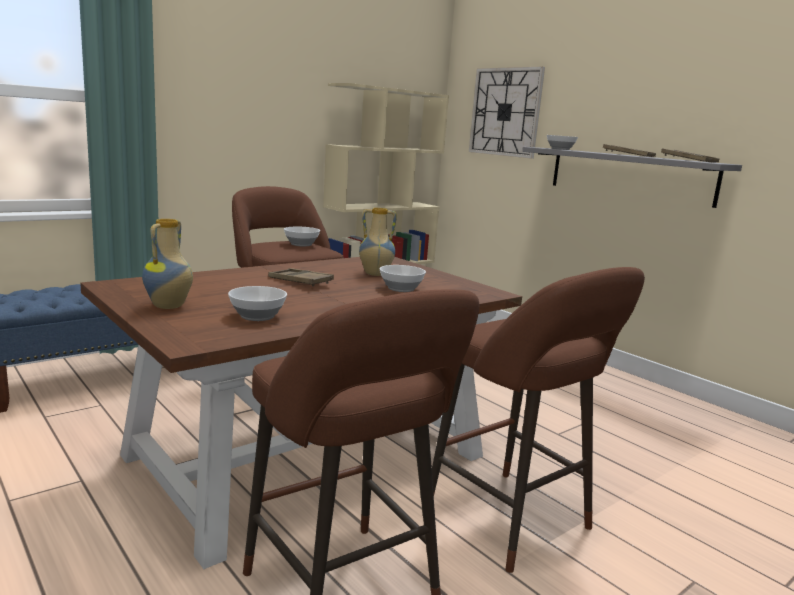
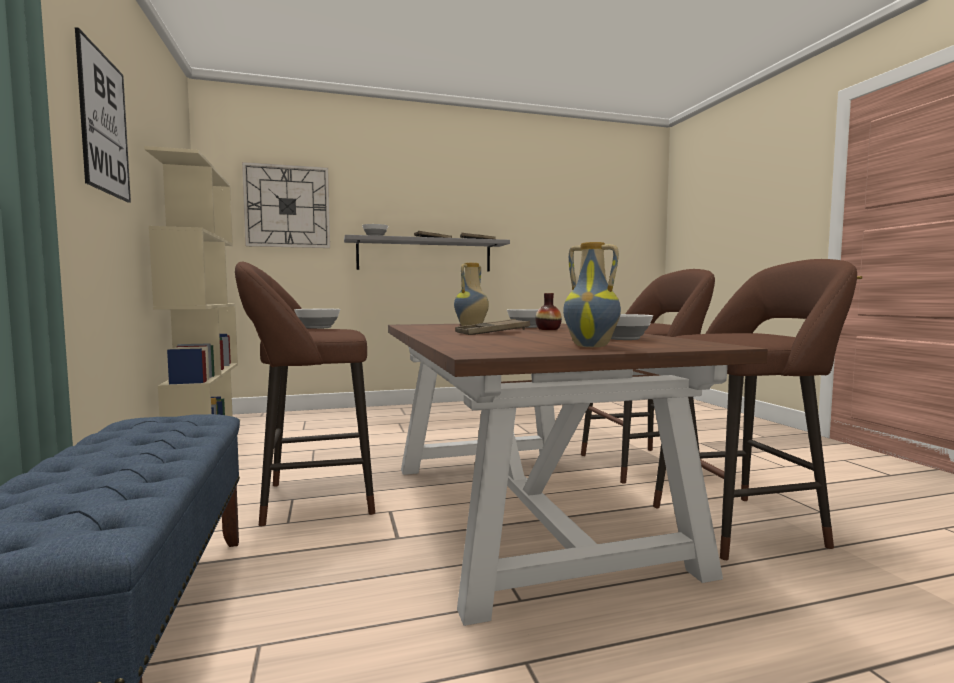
camera: 65 degrees left, 10 degrees down
none -> picture [75,27,131,203]
none -> vase [535,293,562,330]

